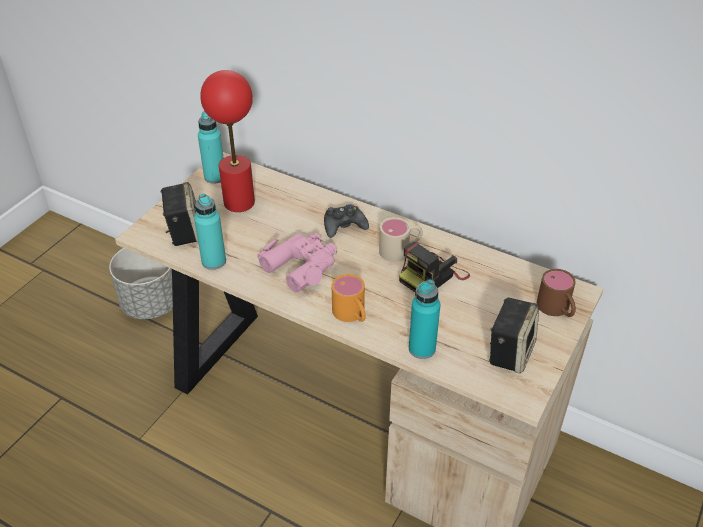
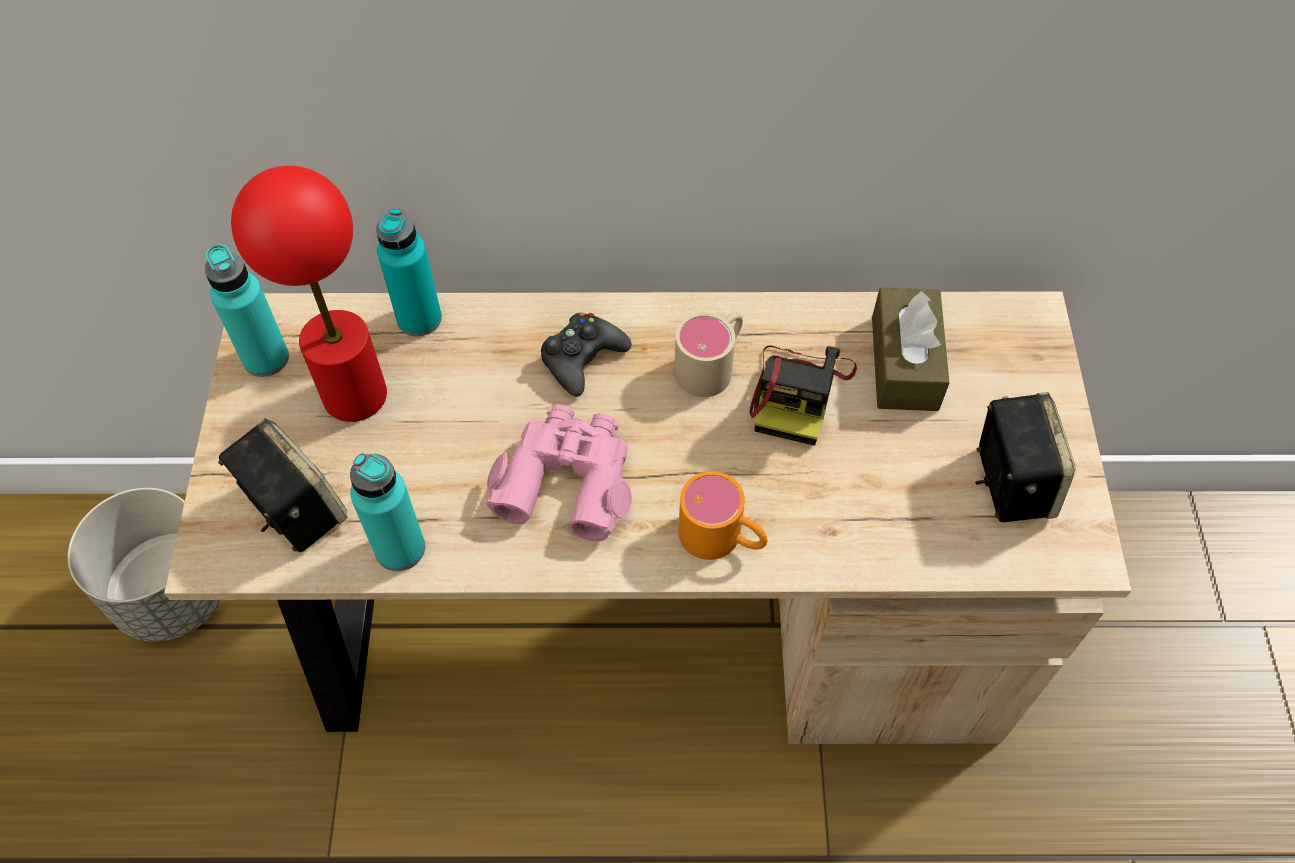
camera: 30 degrees left, 15 degrees up
turquoise bottle [409,279,440,359] -> turquoise bottle moved to [376,208,442,336]
brown mug [537,269,576,317] -> none
none -> brown tissue box [872,288,949,411]

